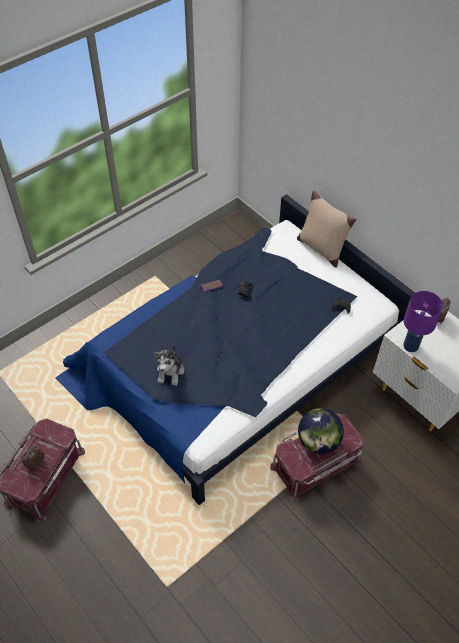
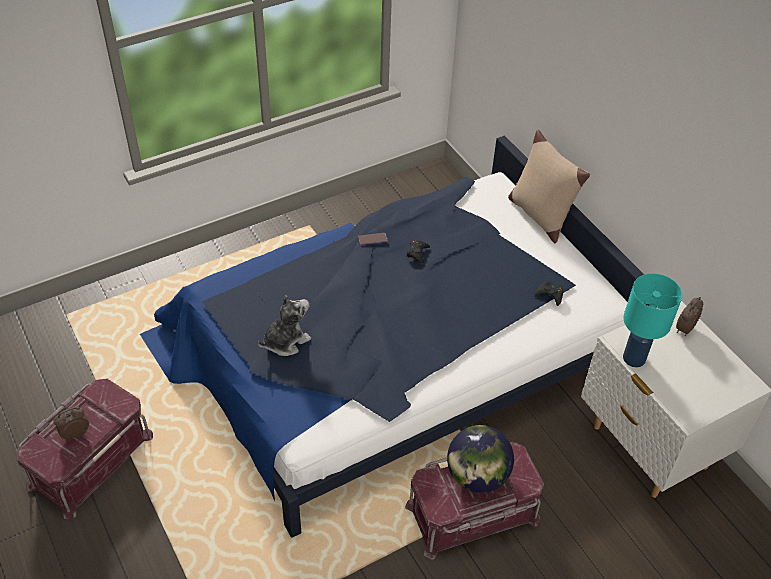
camera: 10 degrees right, 5 degrees down
plush toy [153,344,184,385] -> plush toy turned 150 degrees counterclockwise [258,295,311,356]
purple table lamp [403,291,443,352] -> turquoise table lamp [623,273,682,367]

